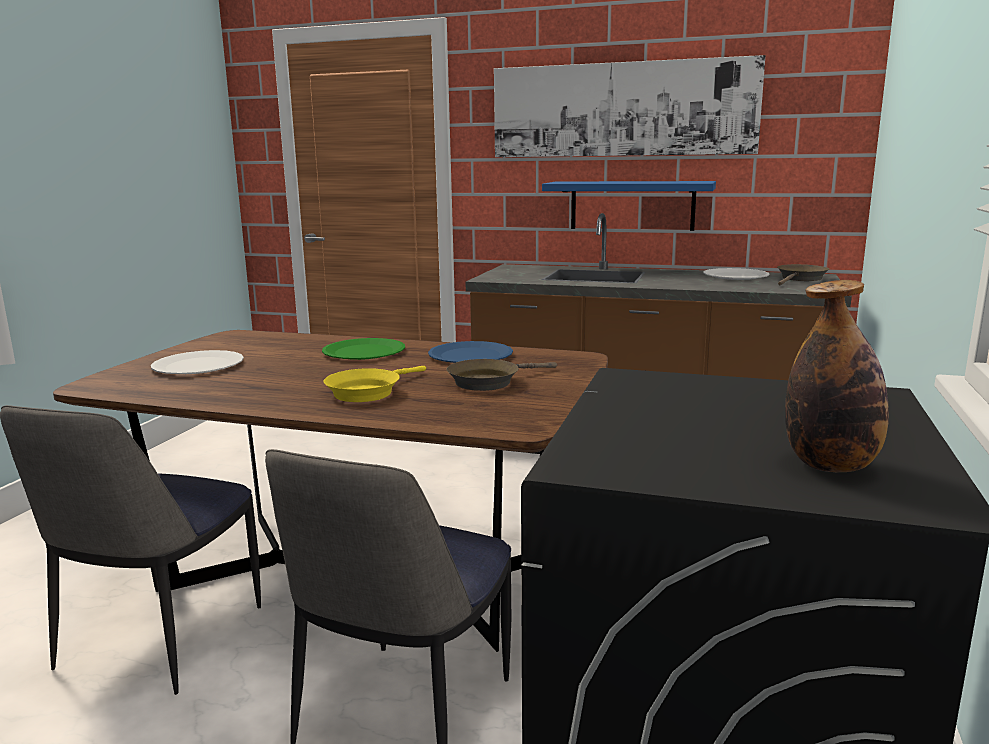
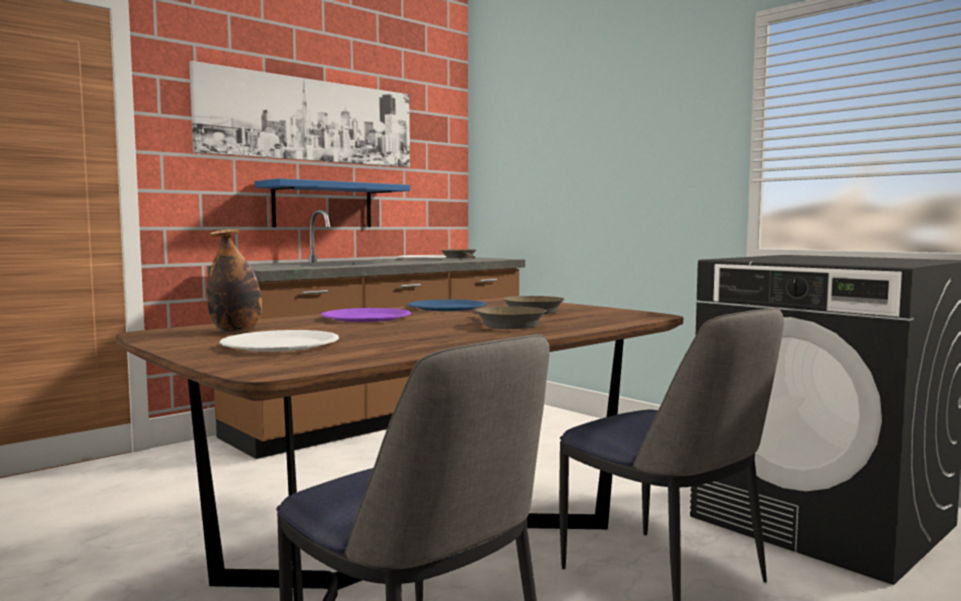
camera: 60 degrees left, 10 degrees down
green plate [322,338,405,360] -> purple plate [321,308,411,322]
yellow frying pan [323,366,426,402] -> brown frying pan [473,306,547,329]
bottle [785,280,889,472] -> bottle moved to [206,229,262,333]

